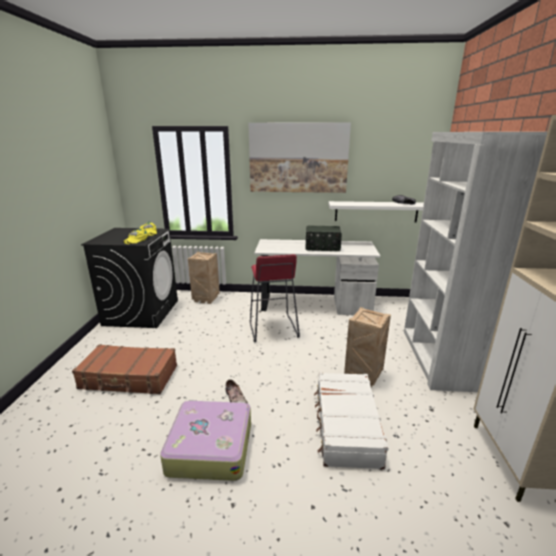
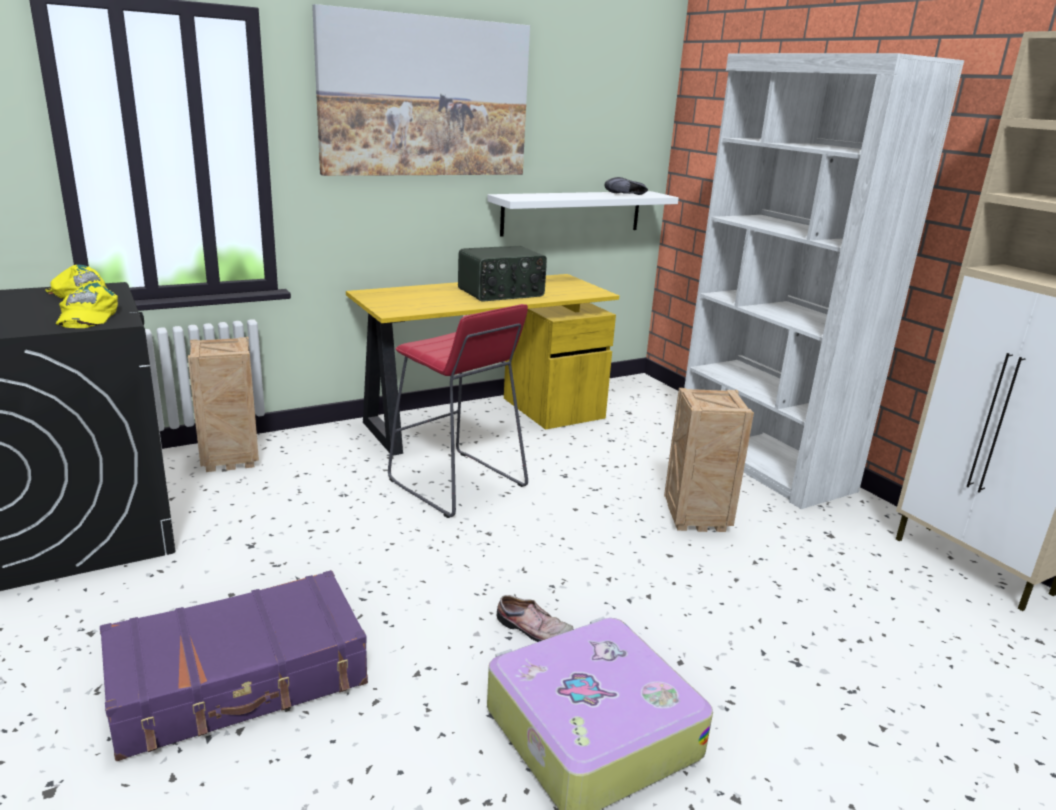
camera: 35 degrees left, 0 degrees up
brown suitcase [72,344,177,394] -> purple suitcase [100,570,368,761]
white desk [254,239,380,315] -> yellow desk [346,274,619,455]
white suitcase [314,372,389,469] -> none

